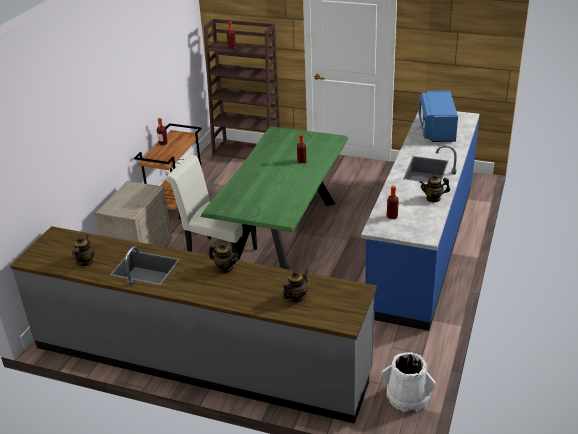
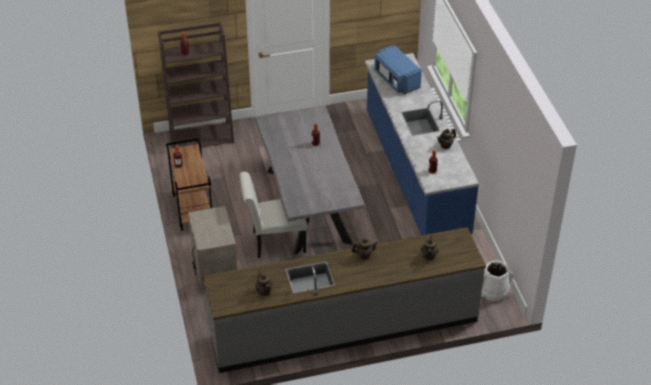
camera: 35 degrees left, 10 degrees up
green dining table [200,126,348,270] -> grey dining table [254,106,366,255]

